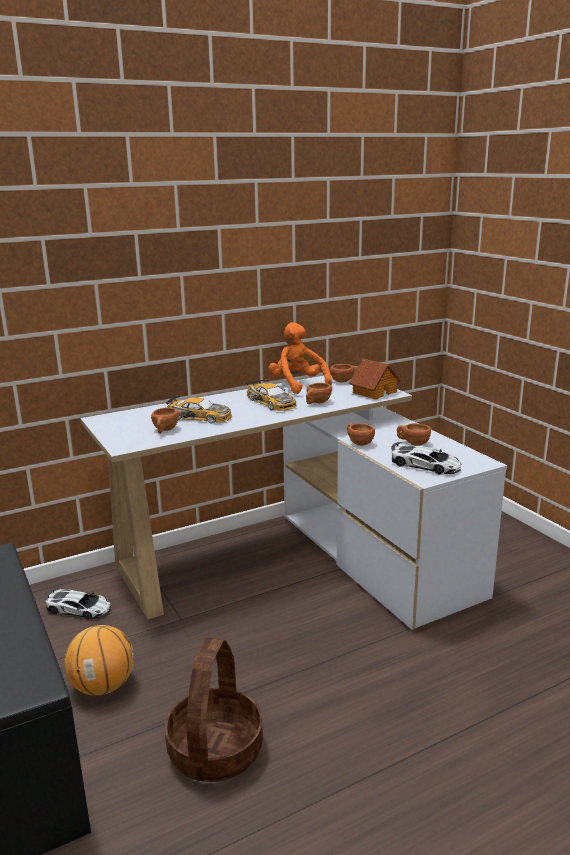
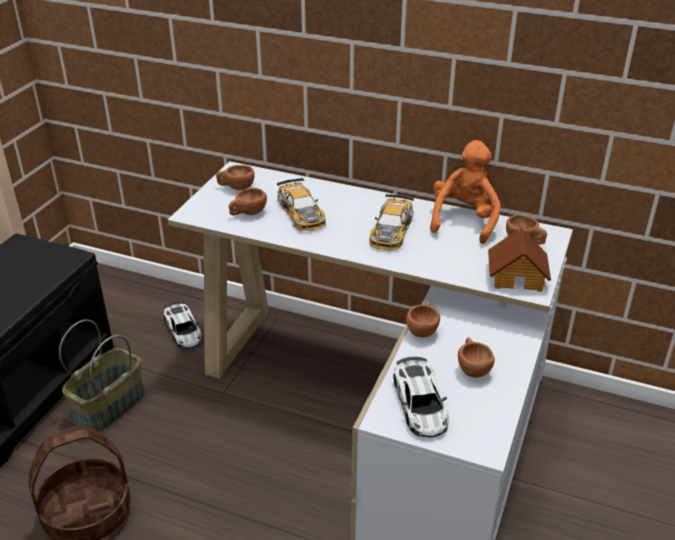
camera: 50 degrees right, 15 degrees up
basketball [64,625,134,696] -> basket [59,319,145,432]
brown cup [306,383,332,404] -> brown cup moved to [216,165,255,190]

